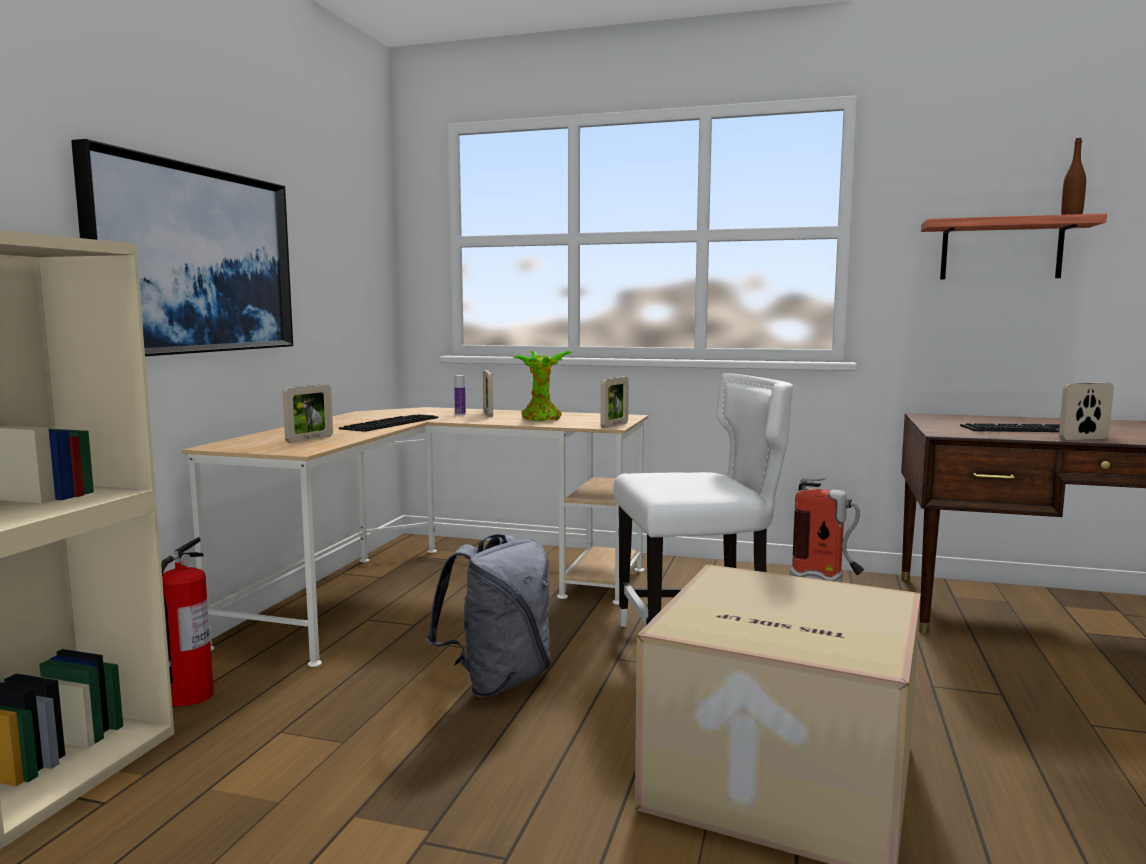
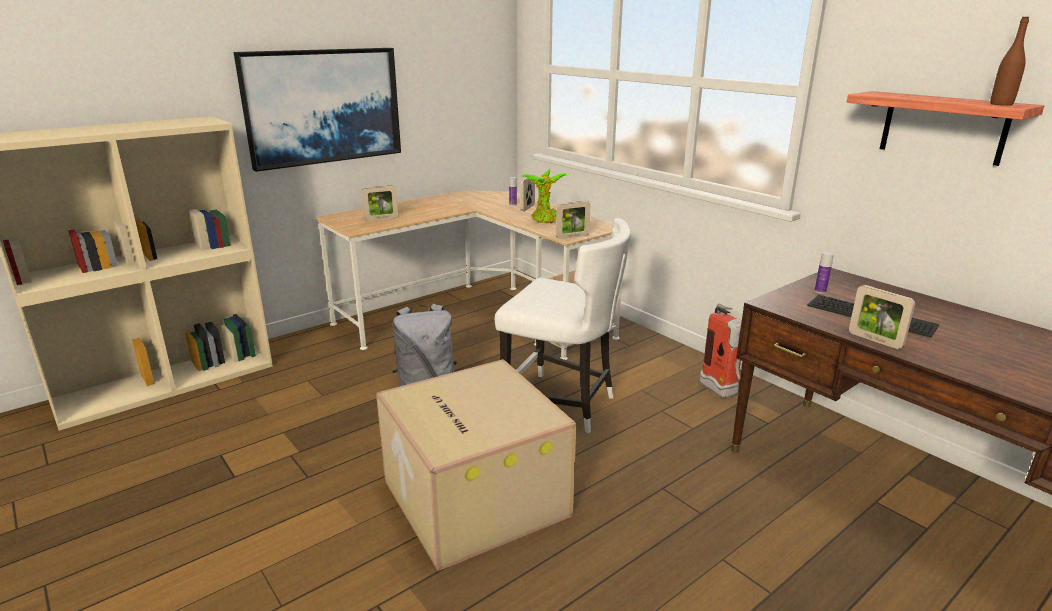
camera: 35 degrees right, 15 degrees up
fire extinguisher [161,537,214,706] -> none
keyboard [339,414,438,432] -> none
picture frame [1059,382,1114,440] -> picture frame turned 150 degrees counterclockwise [849,285,915,349]
none -> bottle [815,252,834,294]

